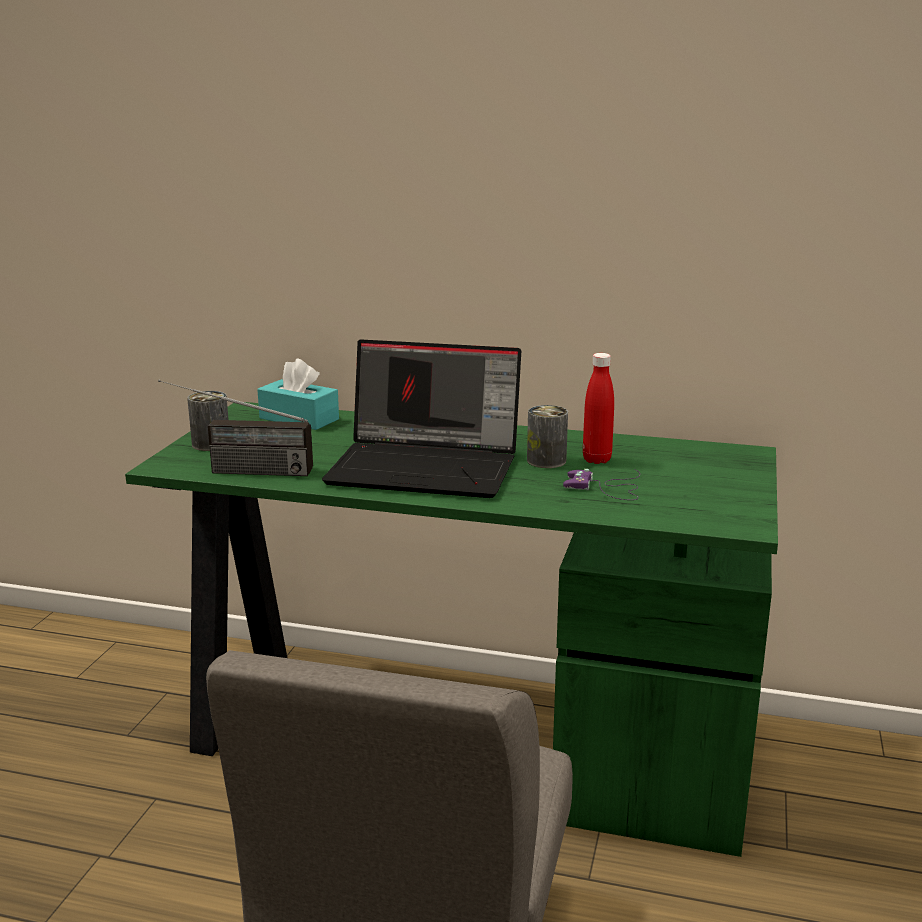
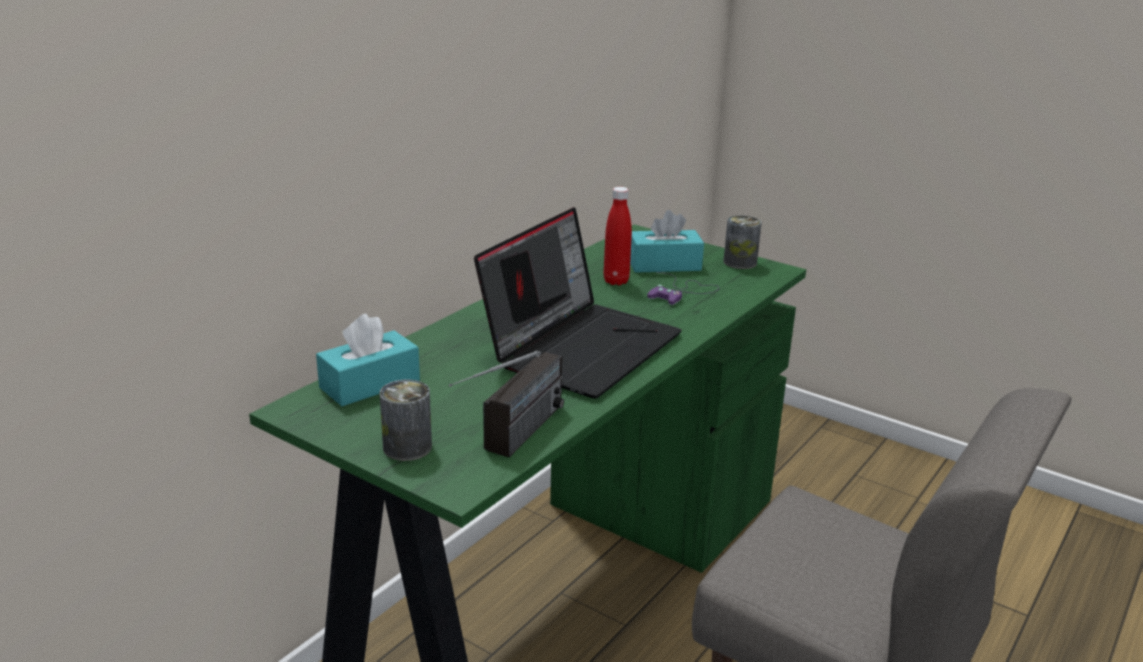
camera: 70 degrees left, 5 degrees up
can [527,405,568,468] -> can moved to [723,215,762,269]
none -> turquoise tissue box [630,210,704,273]

